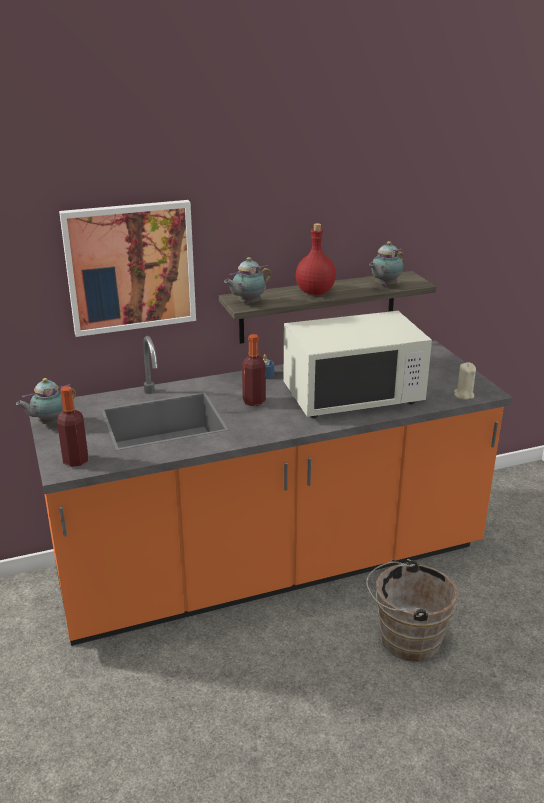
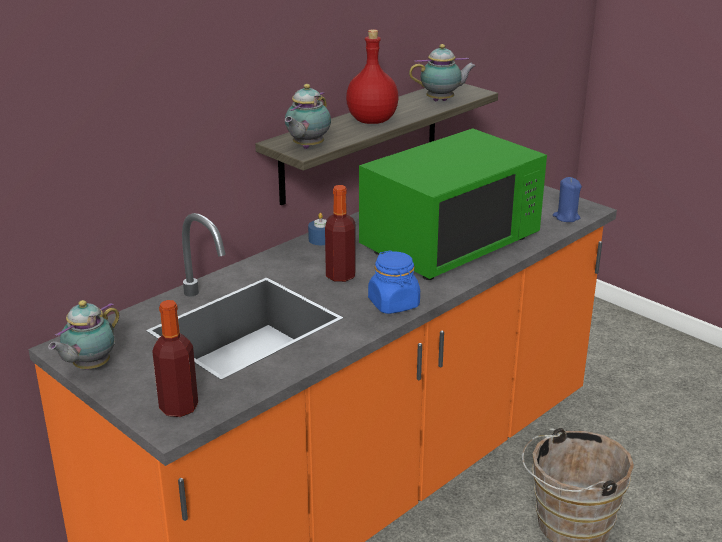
camera: 25 degrees left, 0 degrees up
picture [59,200,196,337] -> none
white microwave [284,311,432,418] -> green microwave [359,128,547,280]
teapot [369,241,404,287] -> teapot turned 120 degrees counterclockwise [409,44,476,101]
beige candle [454,362,476,400] -> blue candle [553,177,582,222]
none -> blue jar [368,250,420,314]

